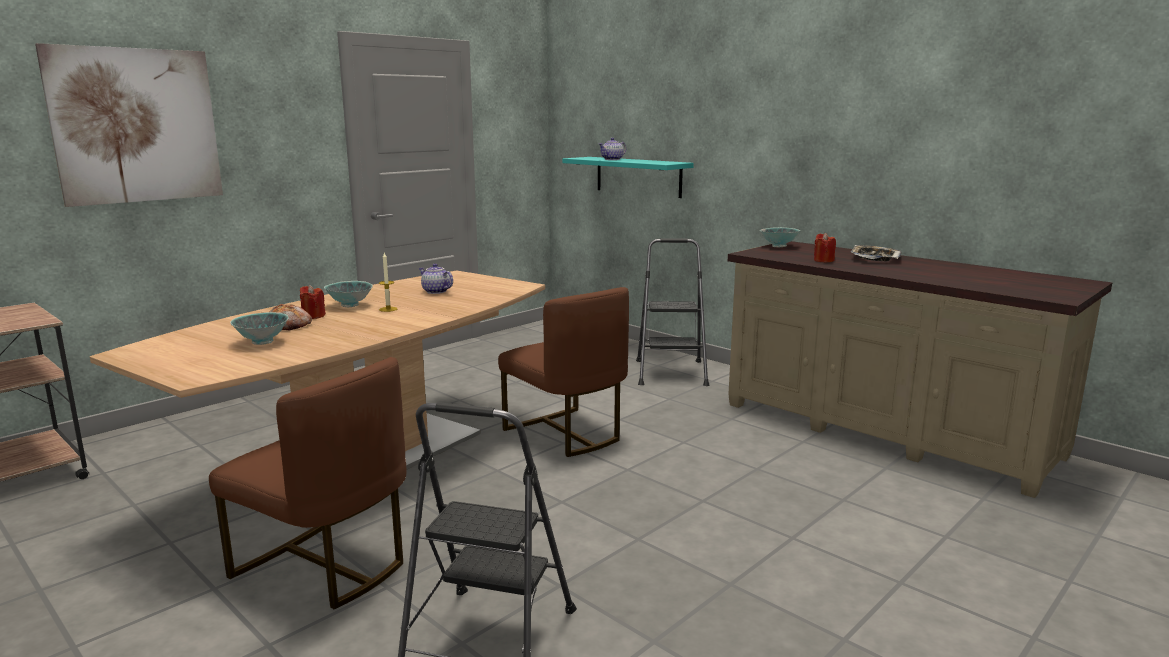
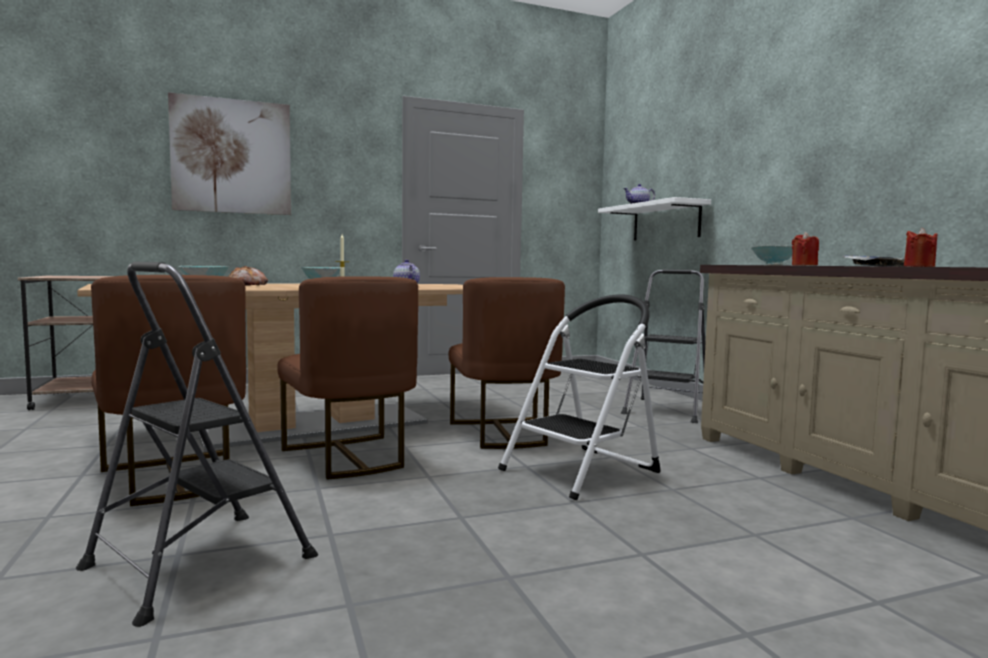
camera: 25 degrees right, 10 degrees down
red candle [300,285,326,319] -> red candle moved to [904,228,937,267]
turquoise shelf [562,157,694,198] -> white shelf [598,197,711,241]
none -> brown chair [277,276,418,479]
none -> step ladder [498,294,661,500]

